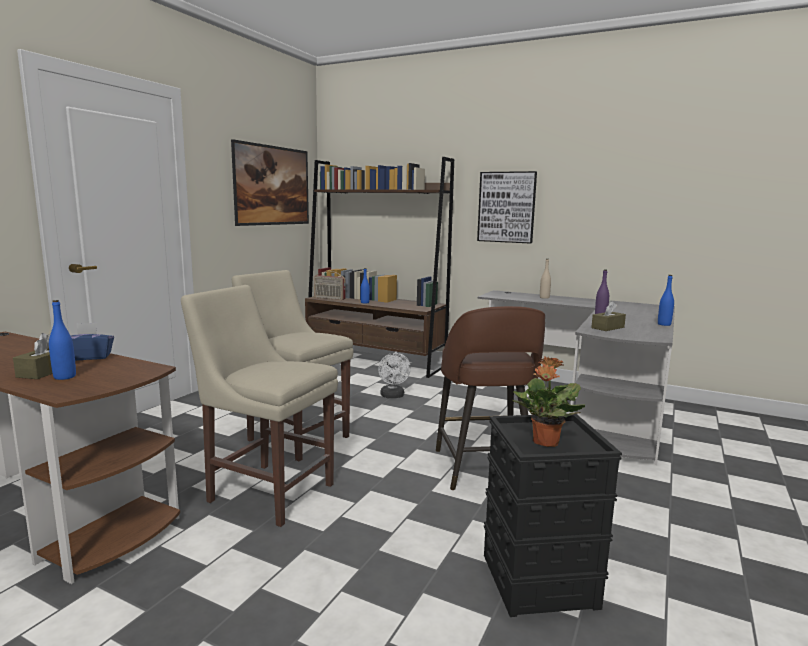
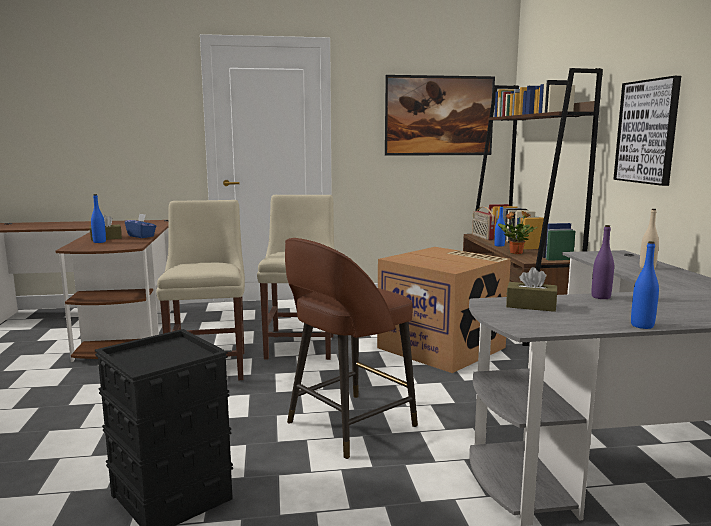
camera: 55 degrees right, 0 degrees up
white fan [378,353,411,398] -> cardboard box [377,247,511,373]
potted plant [512,357,586,447] -> potted plant moved to [498,211,538,254]

